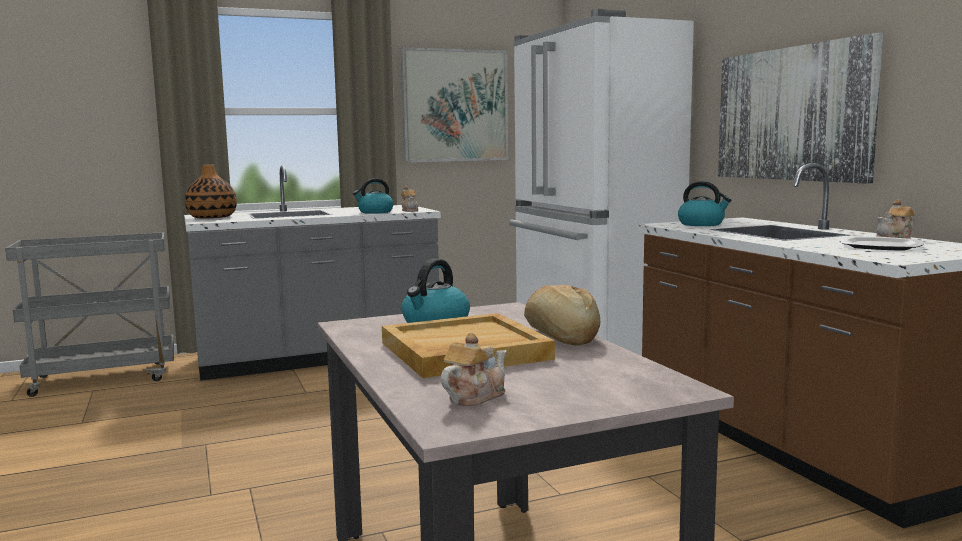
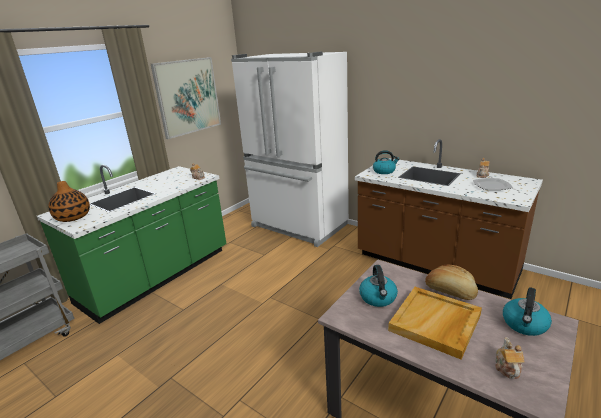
camera: 30 degrees left, 15 degrees up
grey counter [184,165,441,381] -> green counter [37,165,227,324]
kettle [353,178,393,214] -> kettle moved to [503,287,552,336]
picture [718,33,883,184] -> none

